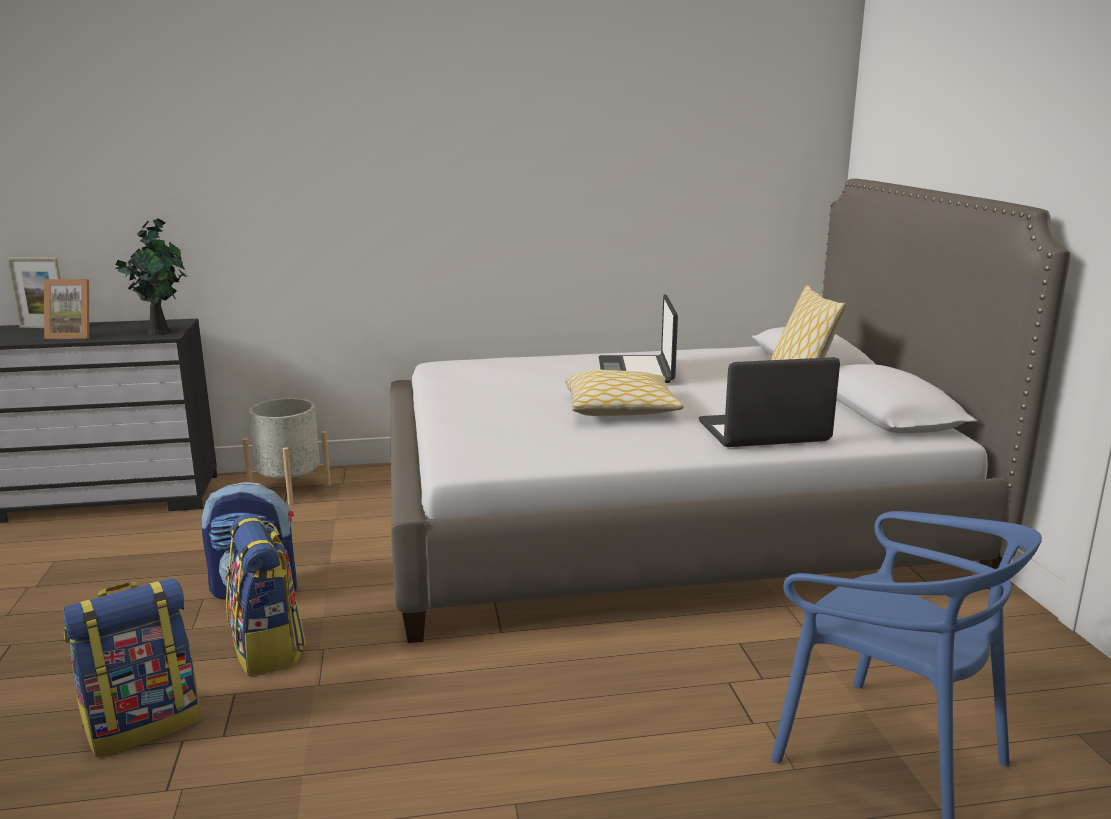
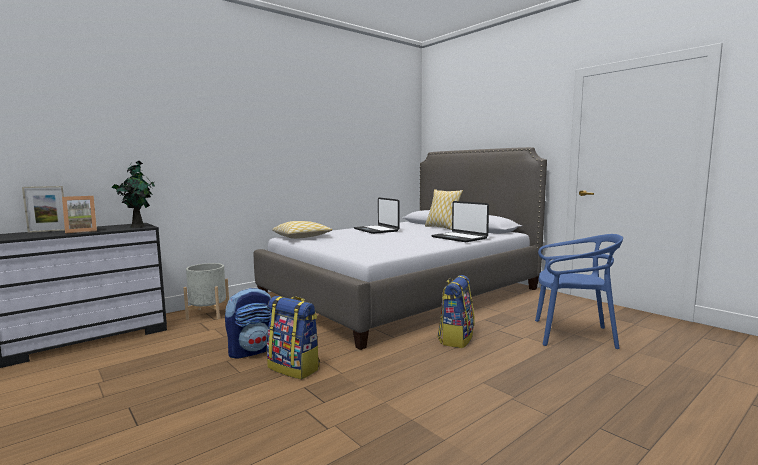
camera: 30 degrees left, 10 degrees down
backpack [63,578,201,758] -> backpack moved to [437,275,475,348]
pillow [565,370,683,416] -> pillow moved to [272,221,332,239]
laptop [699,357,840,447] -> laptop turned 90 degrees counterclockwise [431,201,489,242]

